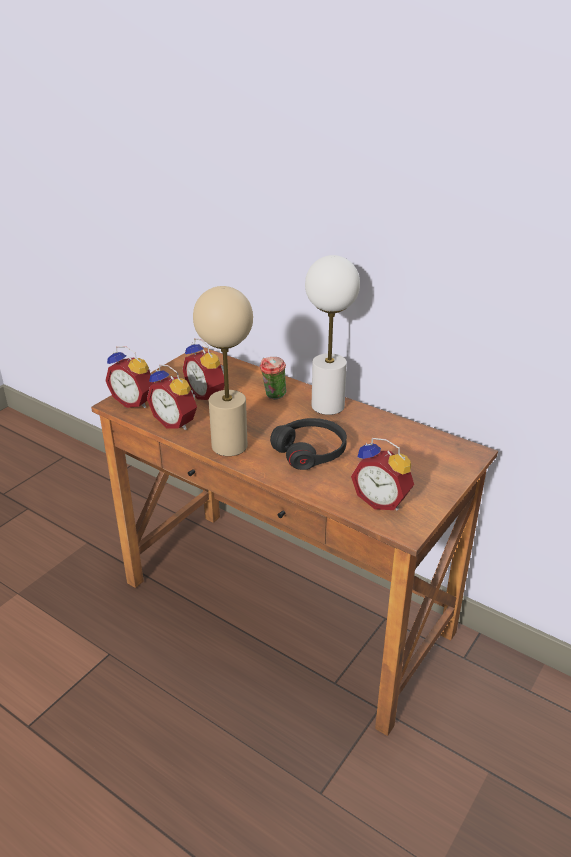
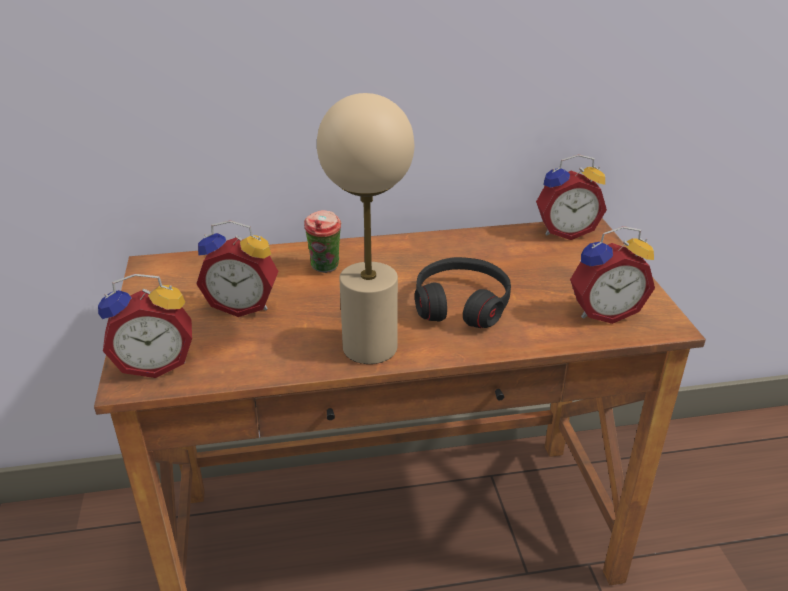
camera: 45 degrees left, 0 degrees up
alarm clock [147,364,197,430] -> alarm clock moved to [536,154,607,240]
white table lamp [305,255,360,415] -> none

